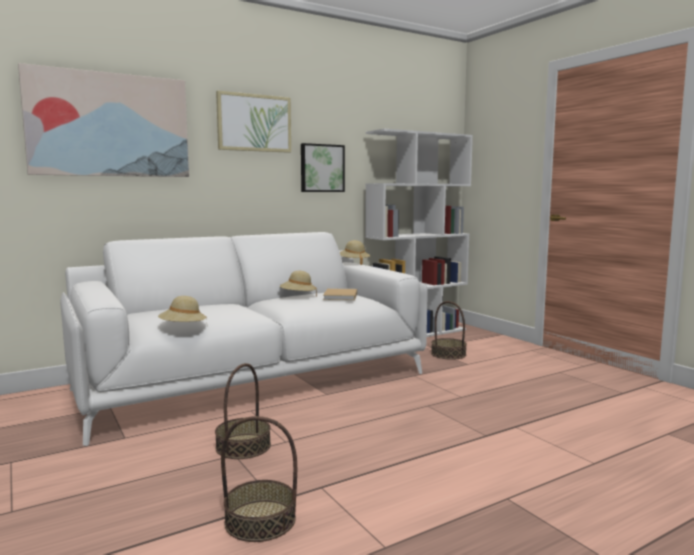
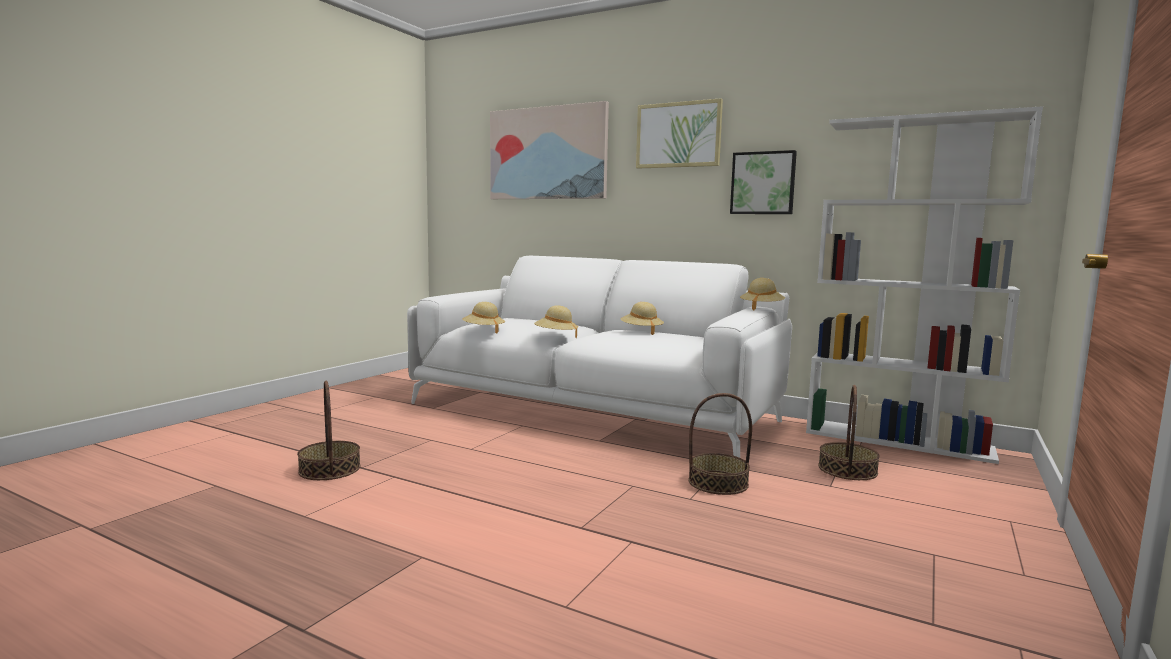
camera: 60 degrees right, 0 degrees up
basket [215,363,271,459] -> basket moved to [688,393,752,495]
beige book [323,289,357,300] -> none
none -> beige hat [534,305,578,338]

